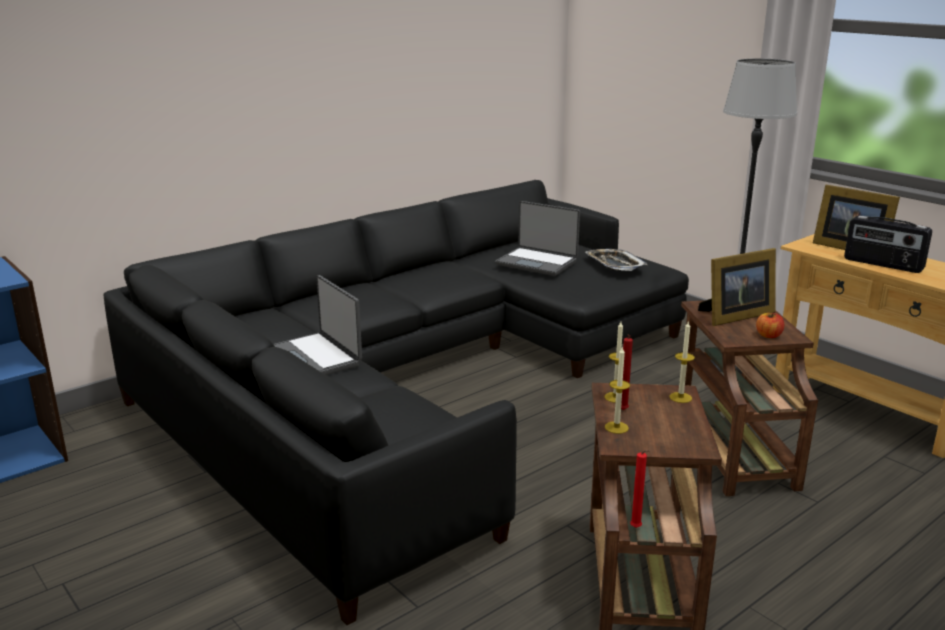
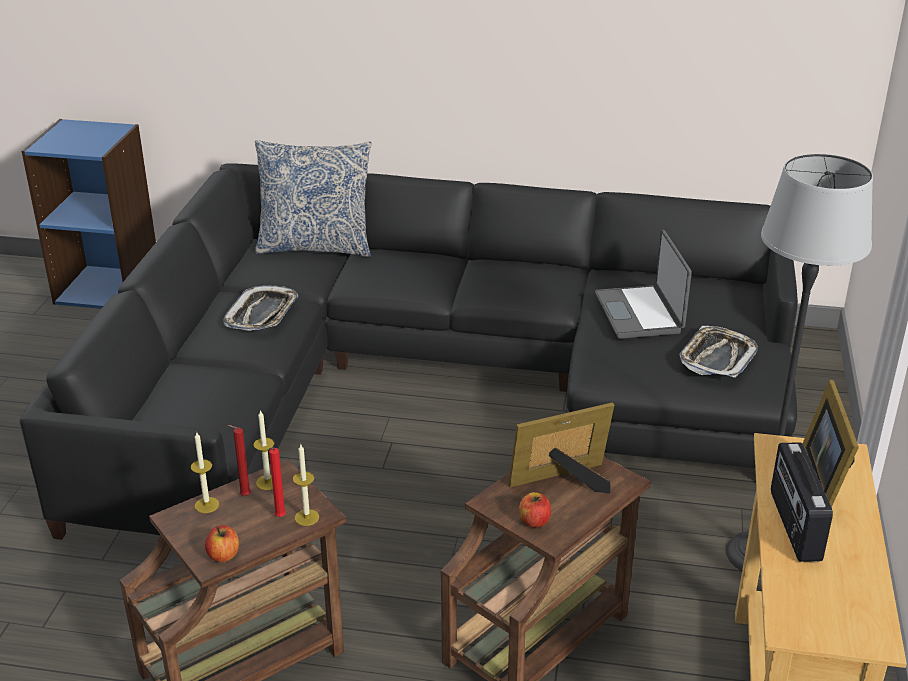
camera: 50 degrees right, 10 degrees up
laptop [274,275,362,375] -> tray [223,285,298,331]
red candle [630,450,650,528] -> red candle moved to [269,448,286,517]
picture frame [698,248,776,326] -> picture frame turned 135 degrees clockwise [508,402,614,493]
none -> apple [205,525,239,562]
none -> pillow [255,140,371,257]

